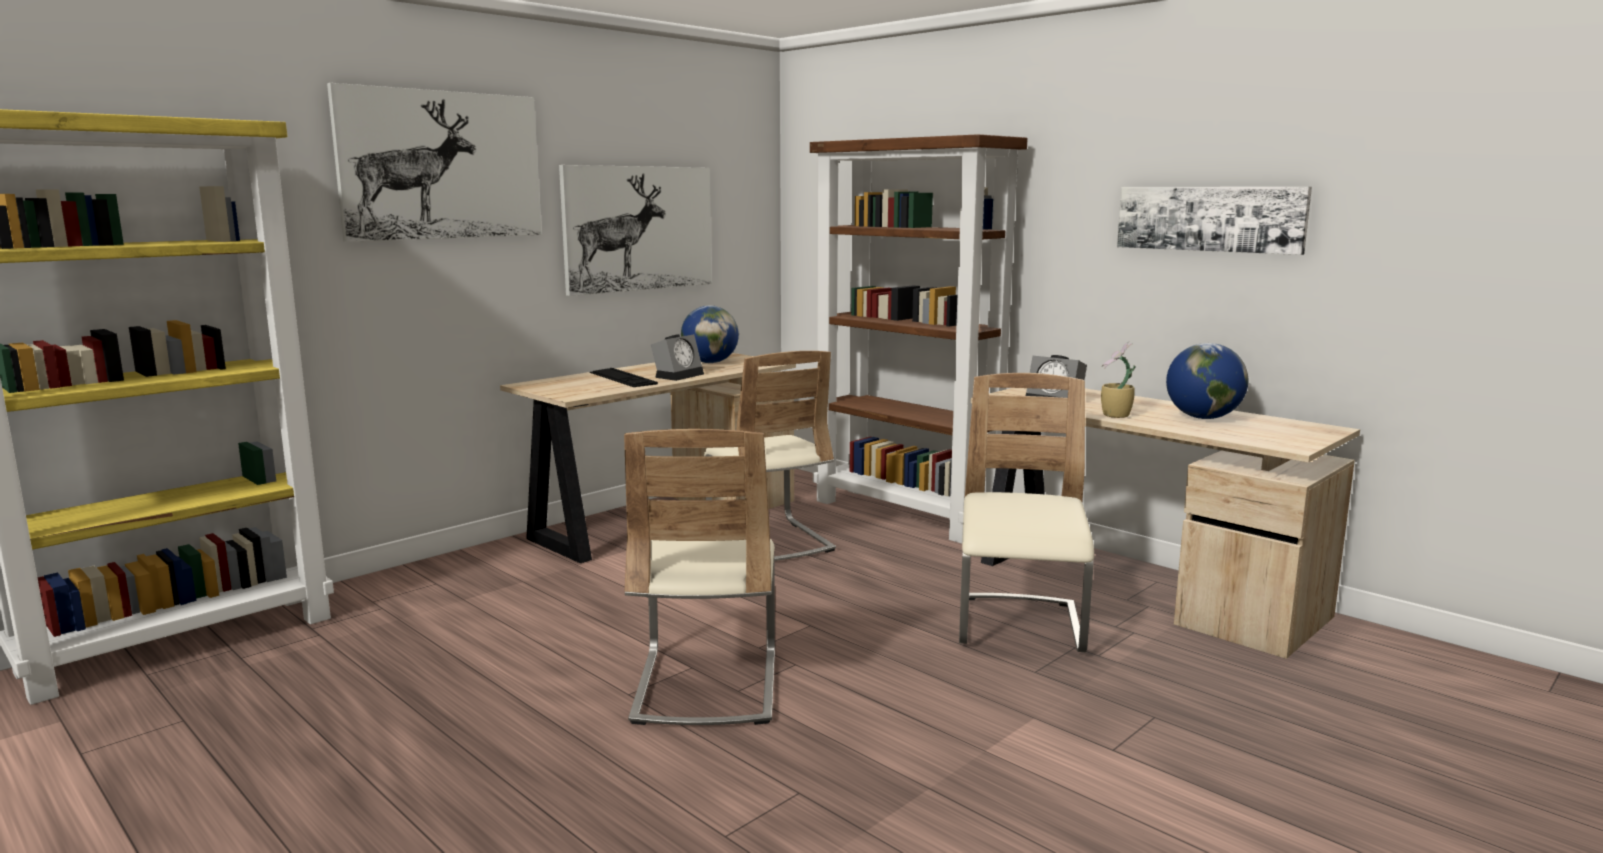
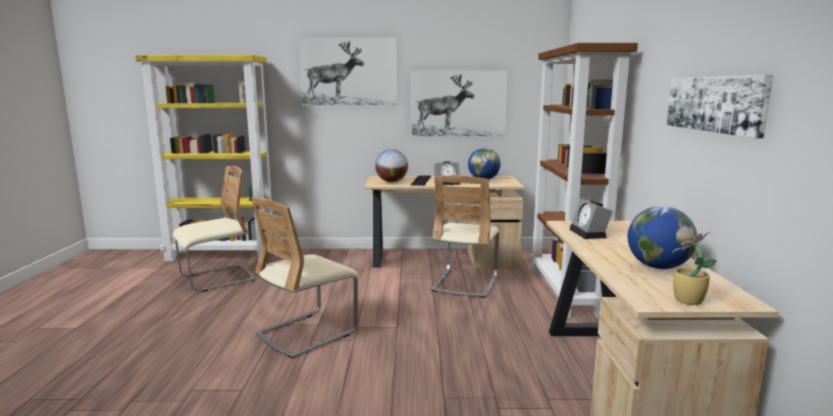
camera: 45 degrees right, 0 degrees up
beige chair [959,373,1094,652] -> beige chair moved to [173,166,255,292]
potted plant [1101,341,1136,418] -> potted plant moved to [672,231,717,305]
none -> globe [375,149,408,182]

